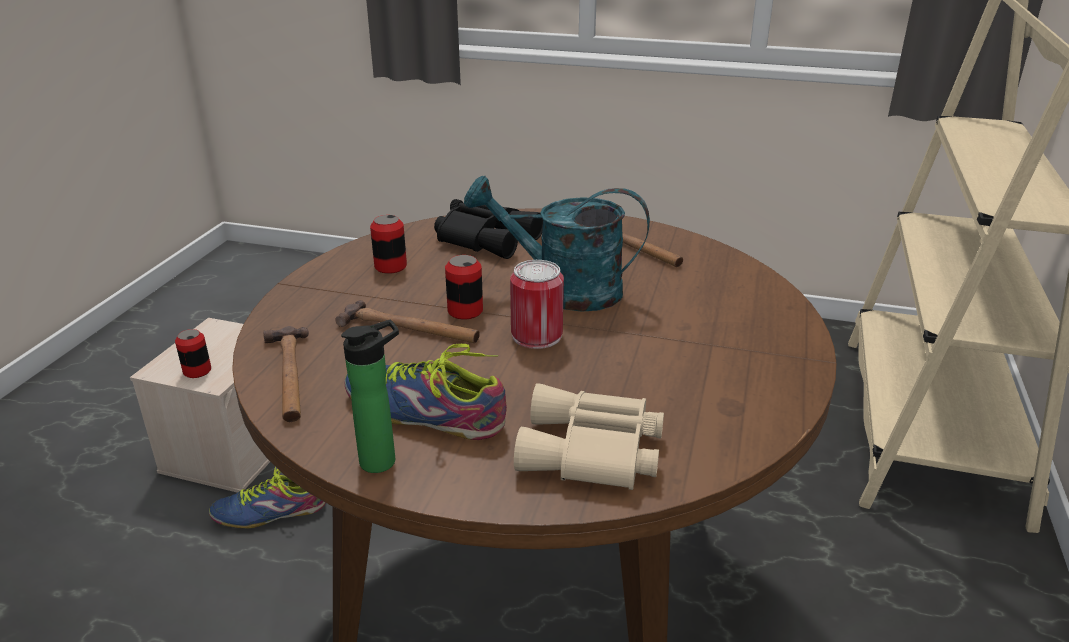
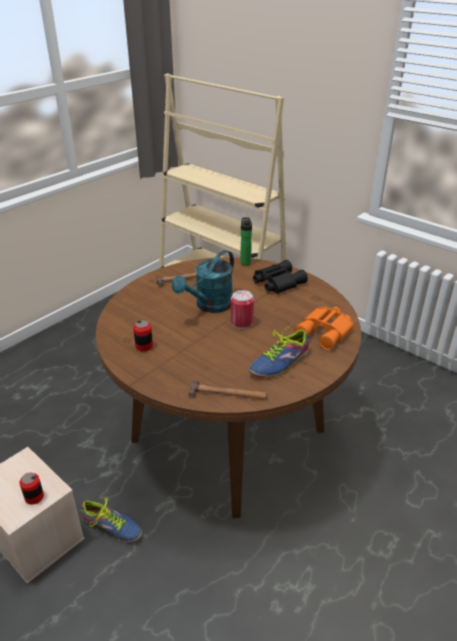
camera: 65 degrees left, 5 degrees up
shoe [209,467,326,528] -> shoe turned 75 degrees counterclockwise [81,497,142,543]
hammer [335,300,480,343] -> none
bottle [341,320,399,473] -> bottle moved to [240,217,252,266]
black binoculars [434,199,543,259] -> black binoculars moved to [253,260,308,294]
can [445,255,483,320] -> none
beige binoculars [514,383,664,490] -> orange binoculars [294,307,354,350]

